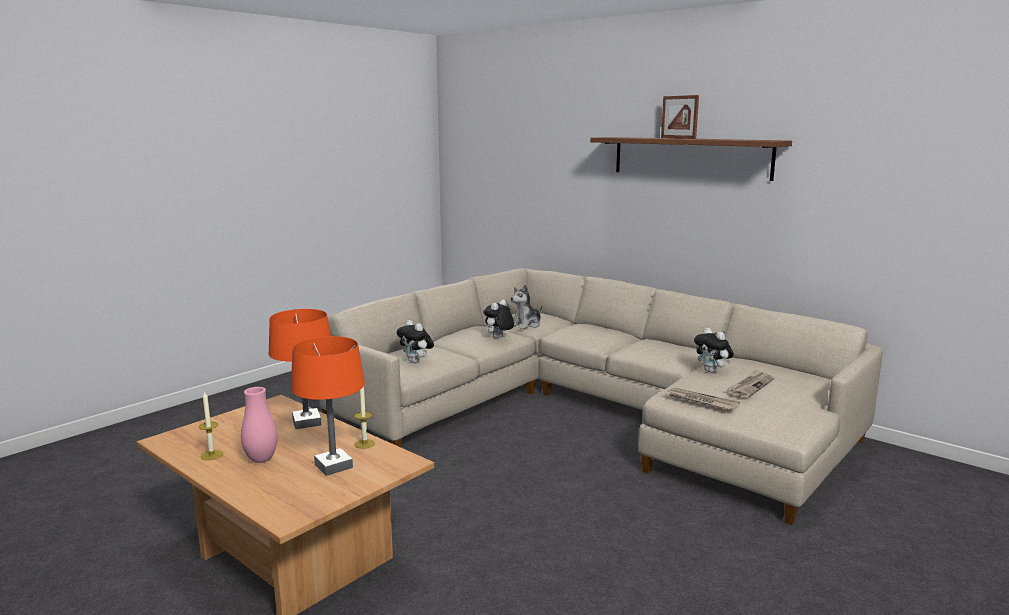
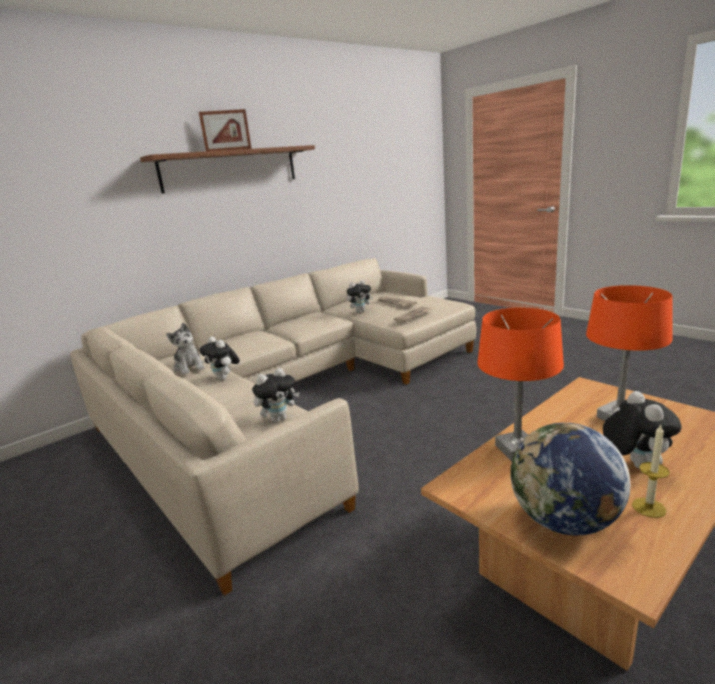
camera: 80 degrees left, 5 degrees up
pink vase [241,387,278,463] -> plush toy [603,391,681,469]
candle [354,386,375,449] -> none
none -> globe [510,423,630,535]

